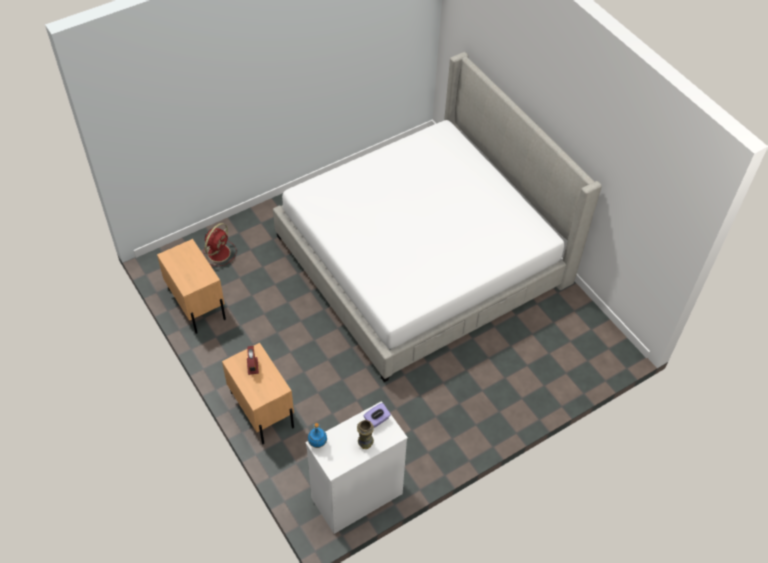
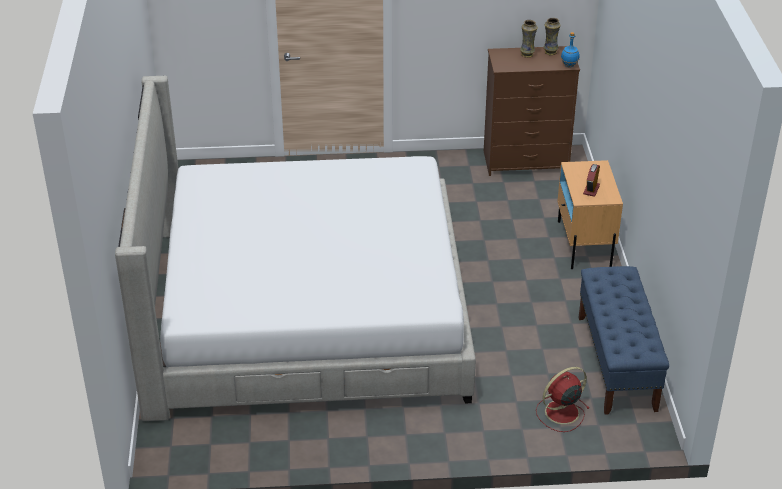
camera: 150 degrees left, 15 degrees down
beige nightstand [157,239,226,334] -> blue bench [579,266,669,415]
white dresser [305,401,408,534] -> brown dresser [484,46,580,176]
purple tissue box [363,403,391,428] -> none
none -> vase [544,18,561,55]

